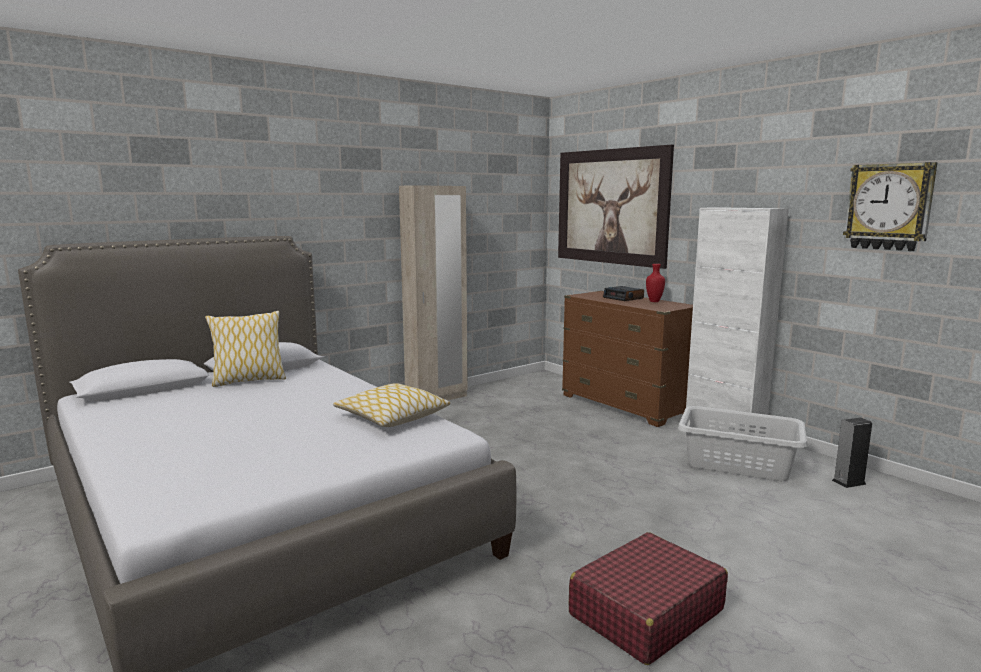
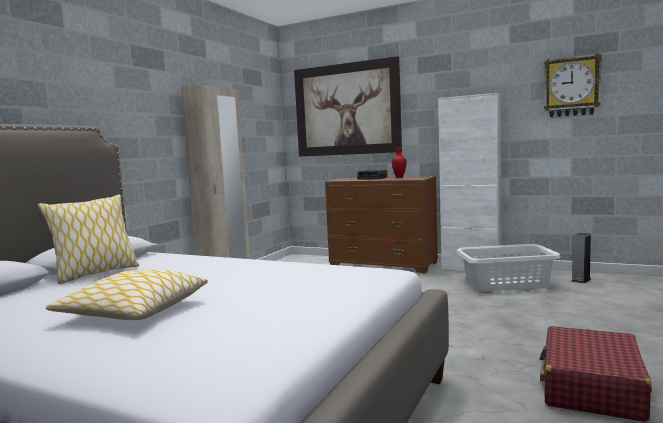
camera: 25 degrees left, 5 degrees down
pillow [333,383,451,427] -> pillow moved to [45,269,208,320]

